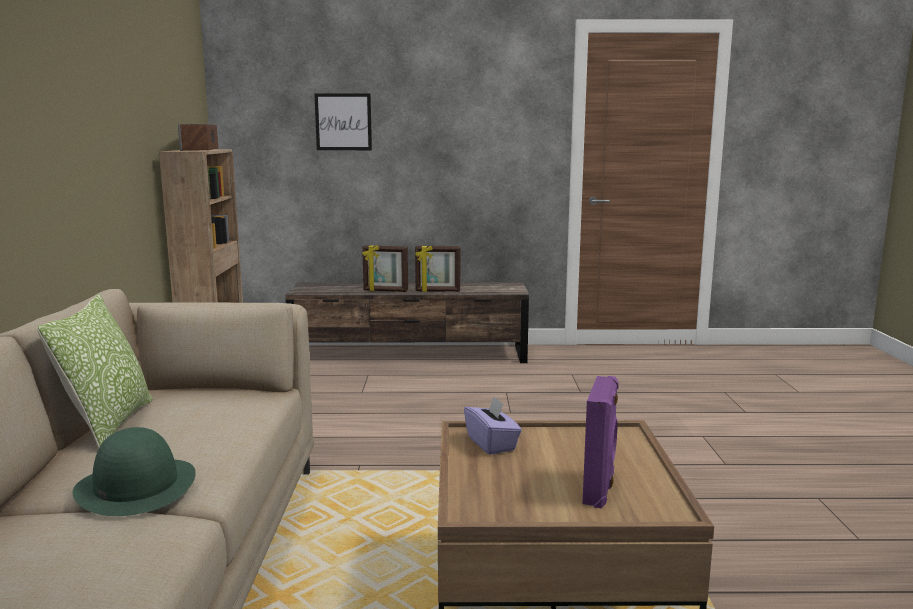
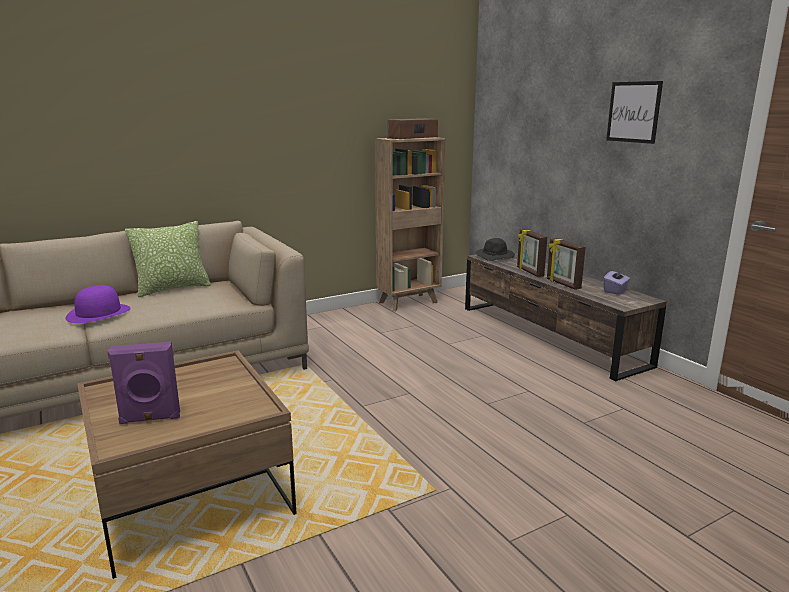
camera: 60 degrees right, 5 degrees up
green hat [72,427,196,516] -> purple hat [65,285,131,323]
picture [314,93,372,150] -> picture moved to [606,81,663,144]
purple tissue box [464,396,522,455] -> purple tissue box moved to [603,268,630,295]
none -> black hat [476,238,515,261]

